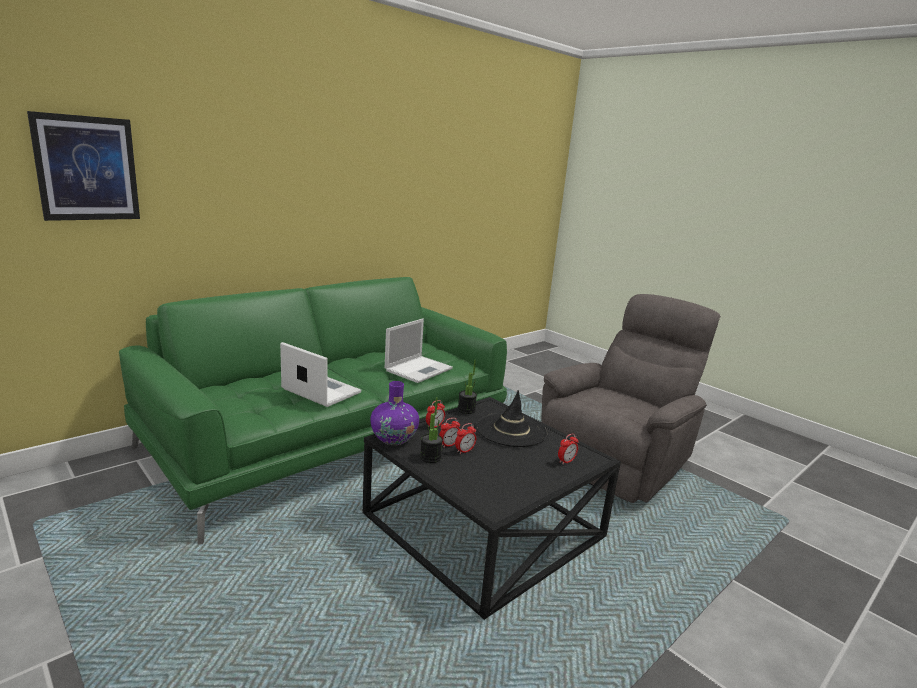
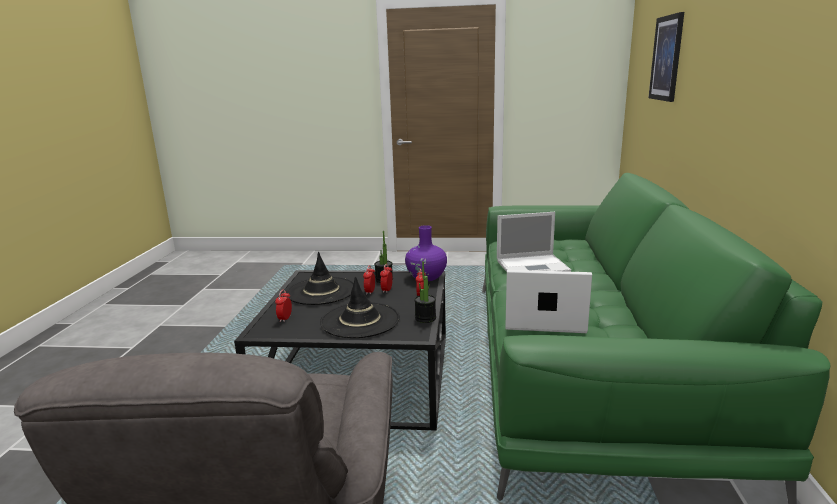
camera: 140 degrees right, 0 degrees up
laptop [385,319,453,383] -> laptop turned 105 degrees clockwise [505,270,592,333]
none -> black hat [286,252,354,305]

